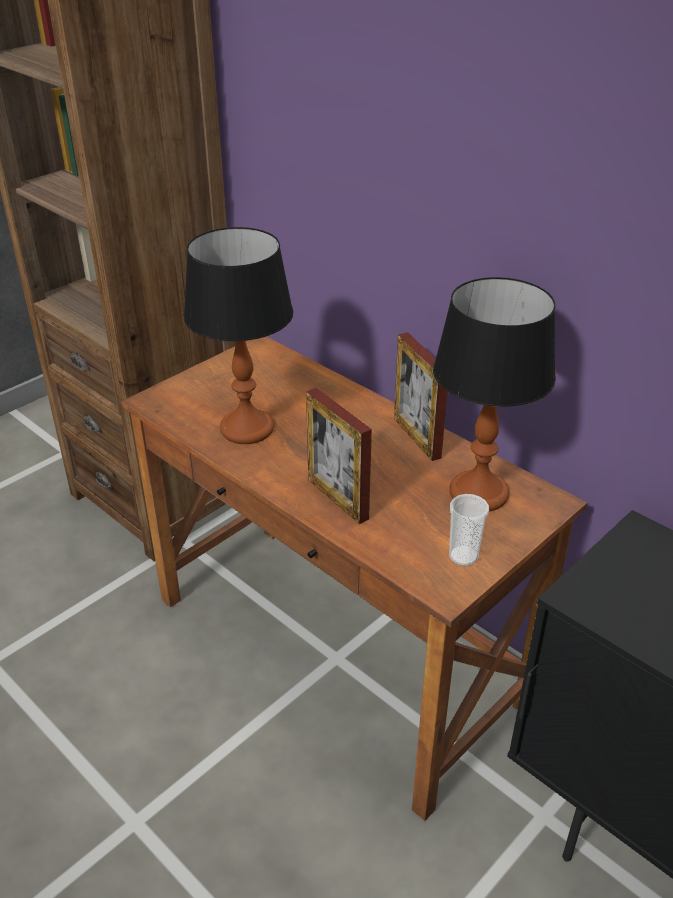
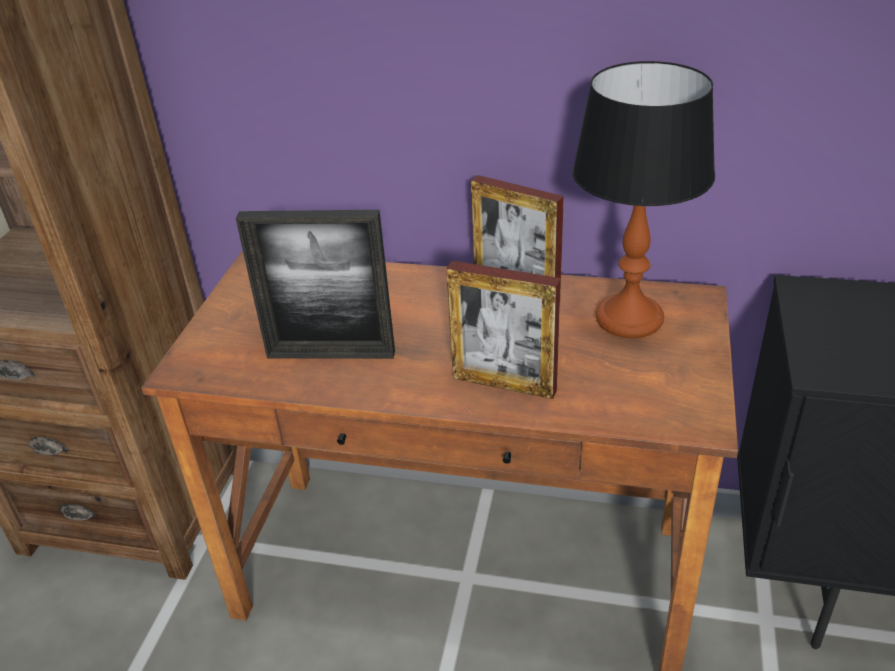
camera: 30 degrees left, 0 degrees up
table lamp [183,227,293,444] -> picture frame [236,210,395,359]
cup [449,494,489,566] -> none

